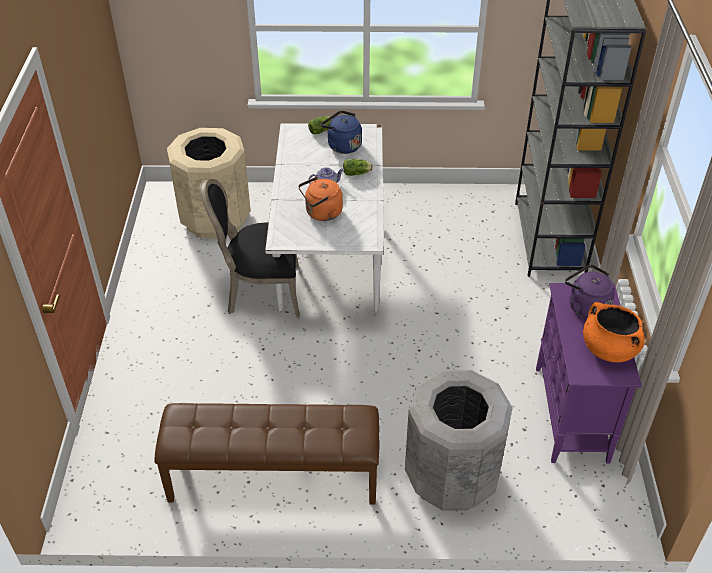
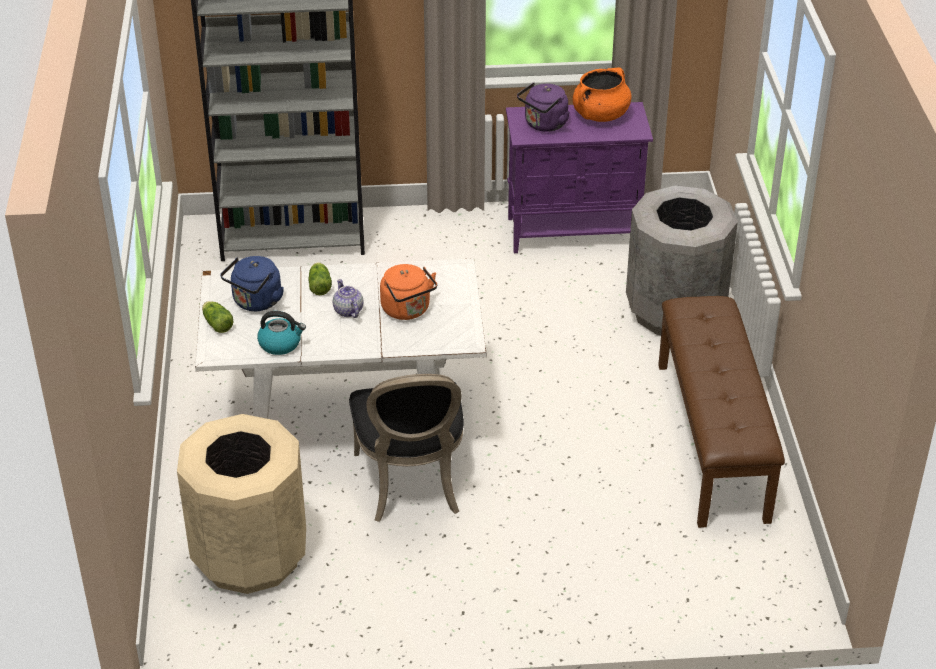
camera: 95 degrees left, 5 degrees down
none -> kettle [257,311,306,355]

